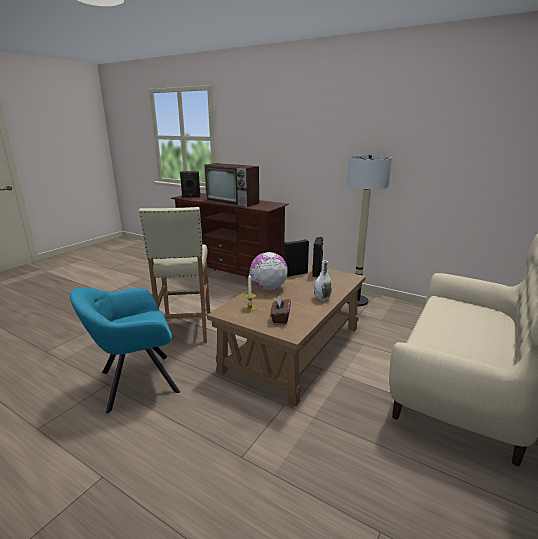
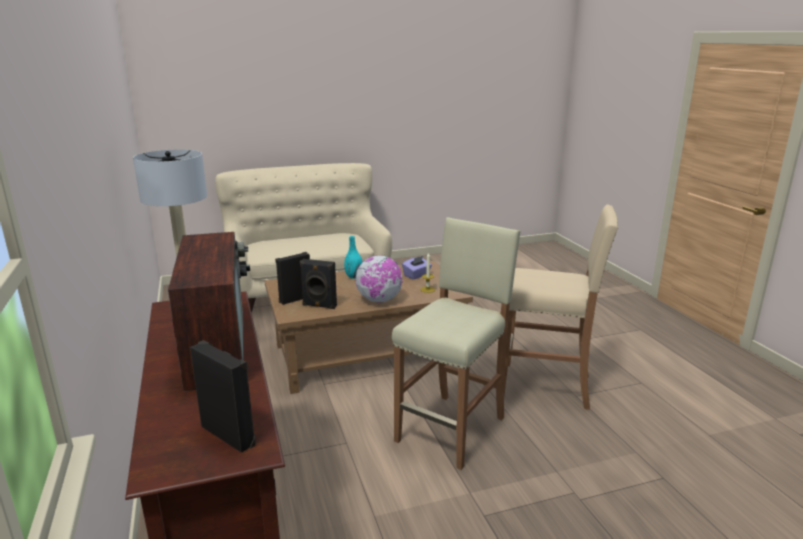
camera: 140 degrees left, 0 degrees up
turquoise armchair [70,288,180,413] -> beige stool [504,205,618,410]
brown tissue box [271,297,291,324] -> purple tissue box [402,256,432,279]
white vase [314,261,332,301] -> turquoise vase [344,236,363,279]

